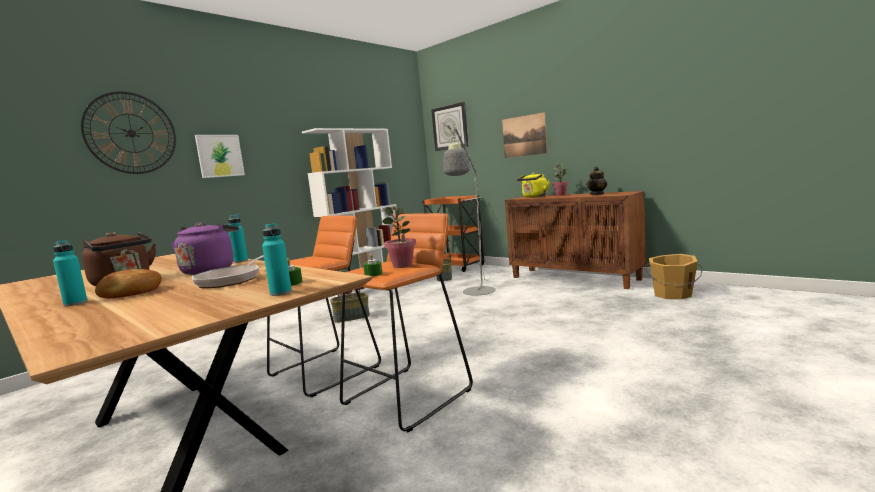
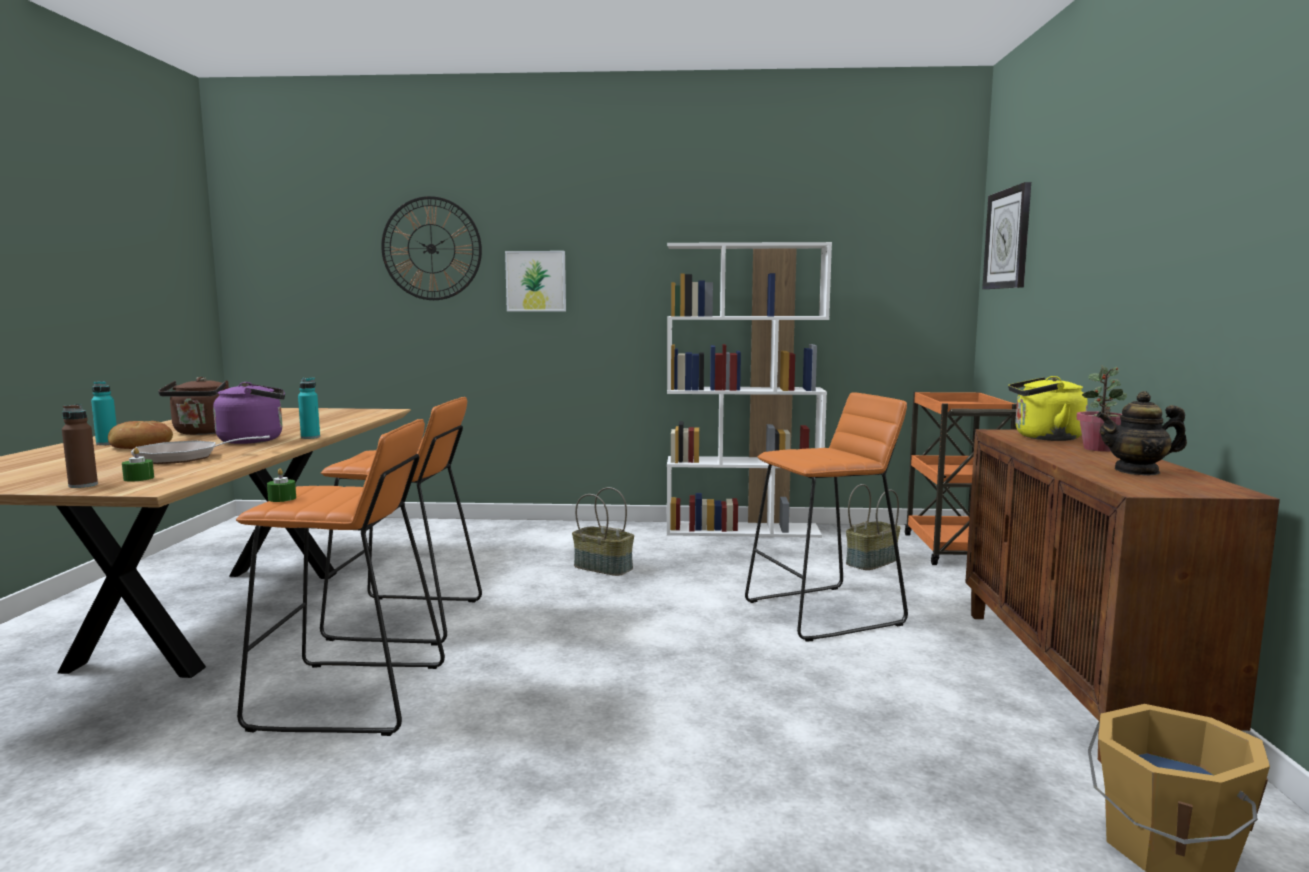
camera: 50 degrees right, 0 degrees up
turquoise bottle [262,223,292,296] -> brown bottle [62,404,98,488]
potted plant [382,206,416,268] -> none
grey floor lamp [443,127,496,296] -> orange stool [745,392,908,642]
picture [502,112,547,158] -> none

